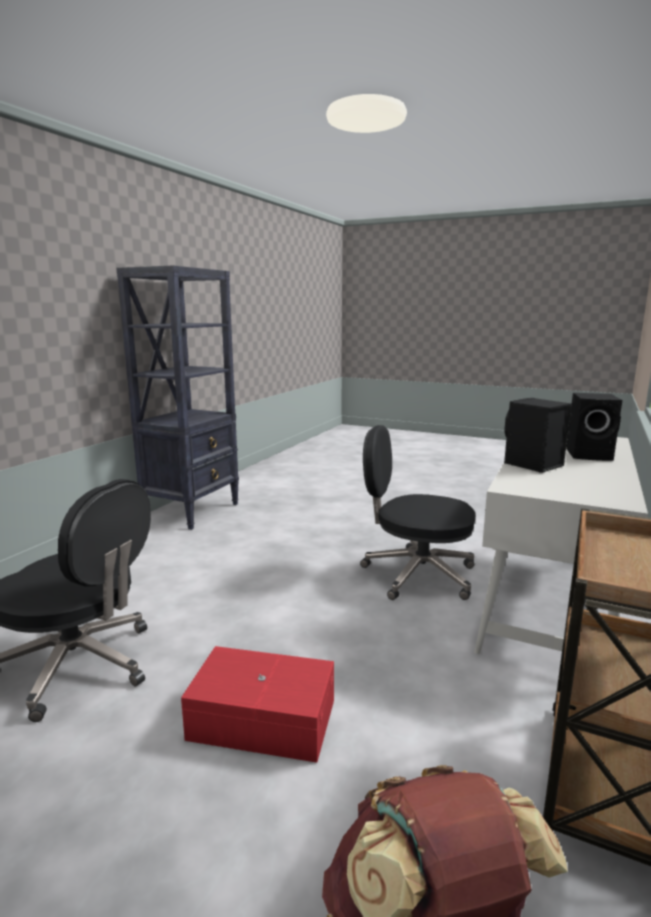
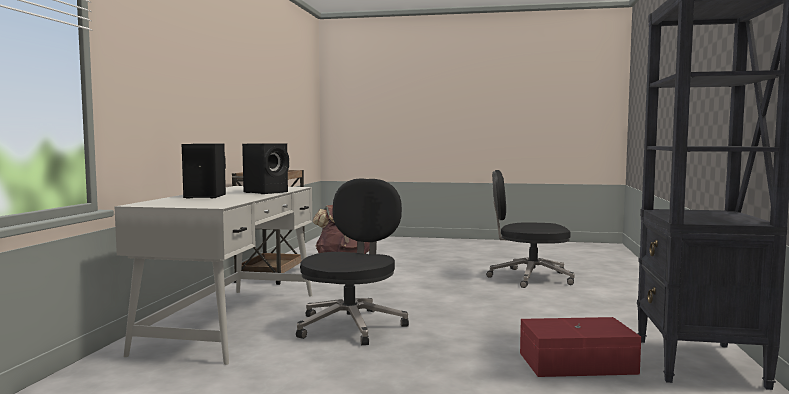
camera: 165 degrees right, 10 degrees down
red storage box [181,646,334,763] -> red storage box moved to [520,317,641,377]
black office chair [360,425,475,600] -> black office chair turned 75 degrees counterclockwise [296,178,409,345]

